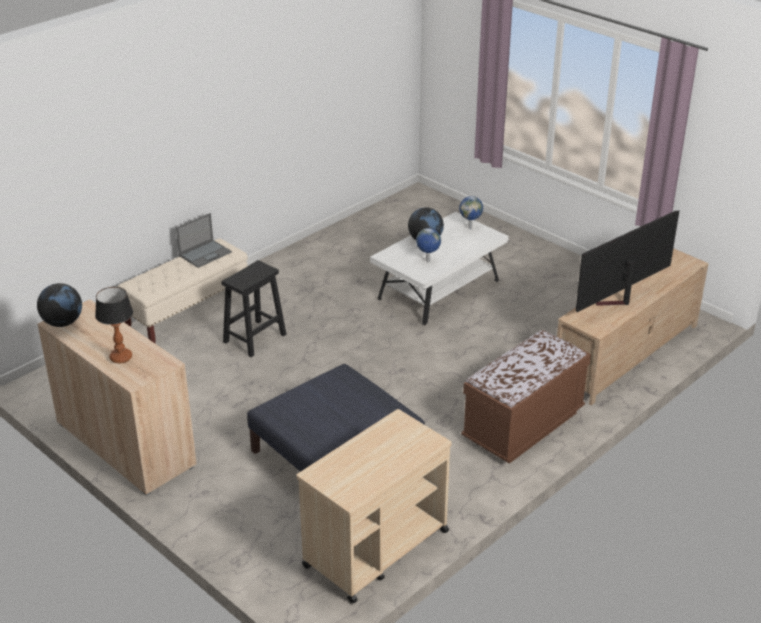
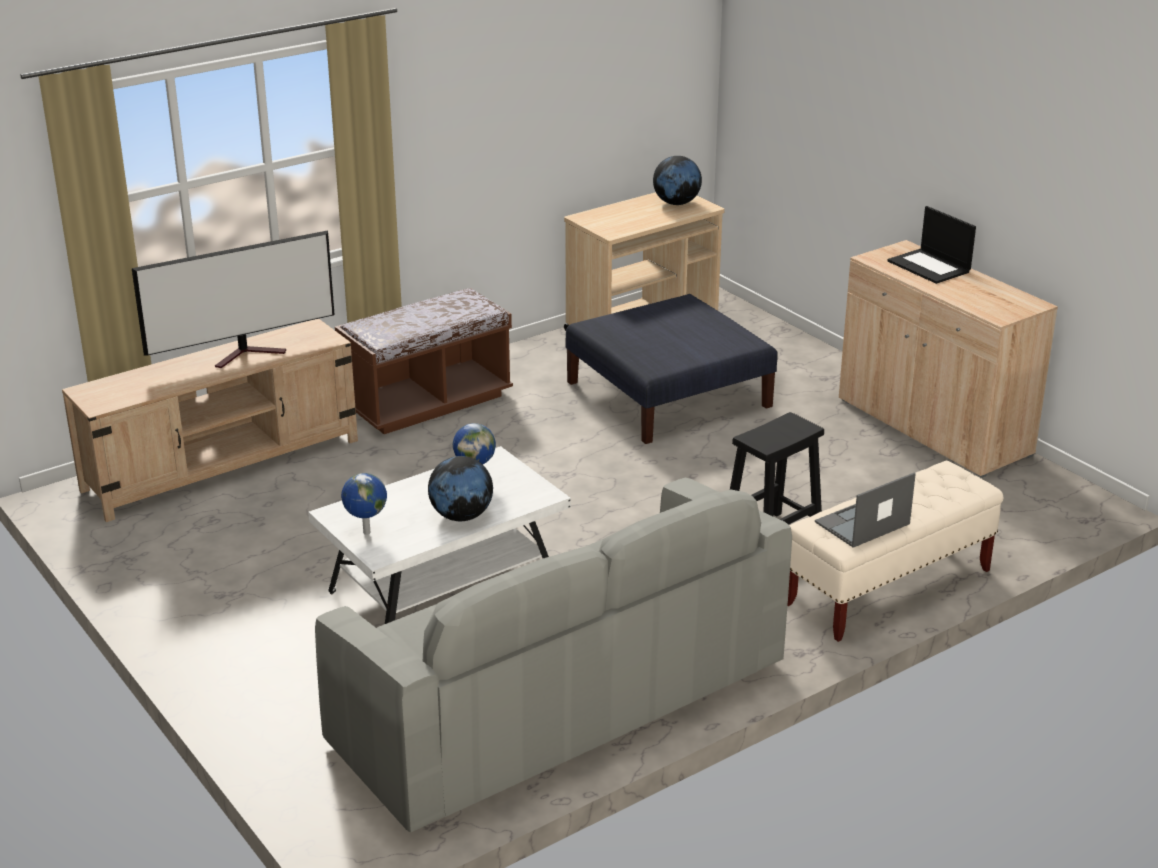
camera: 170 degrees left, 5 degrees down
globe [37,283,82,327] -> globe moved to [653,156,702,205]
table lamp [95,287,133,363] -> laptop [887,206,976,284]
none -> grey sofa [315,478,792,832]

